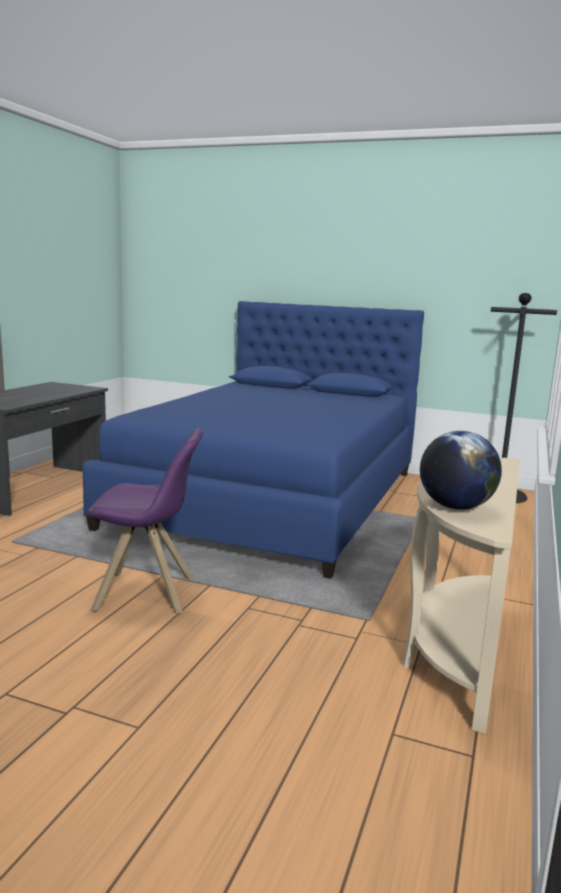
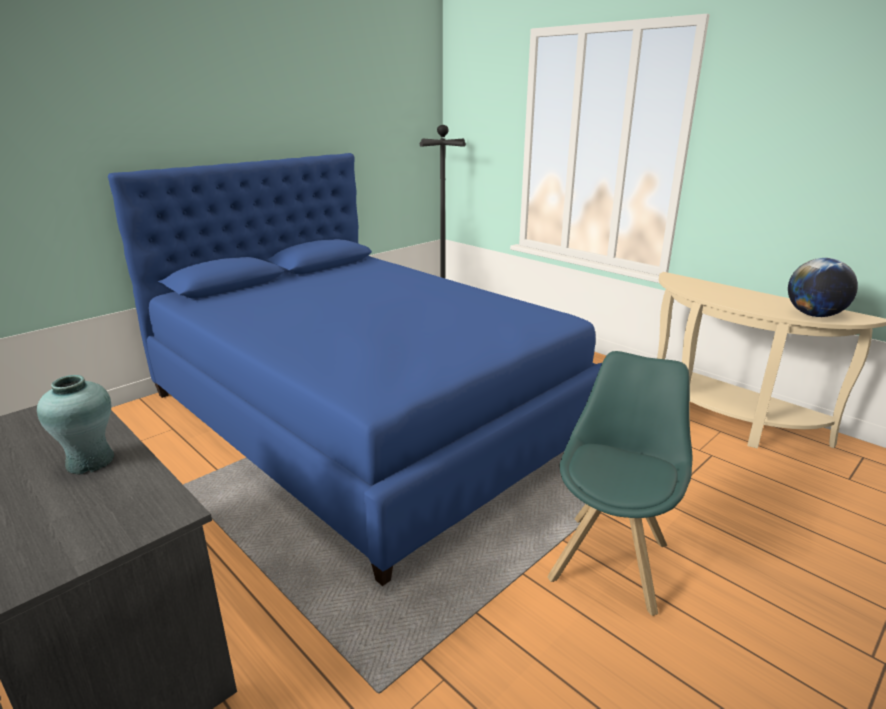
camera: 65 degrees left, 10 degrees up
purple chair [87,428,203,614] -> turquoise chair [547,351,692,616]
none -> turquoise vase [37,375,114,475]

